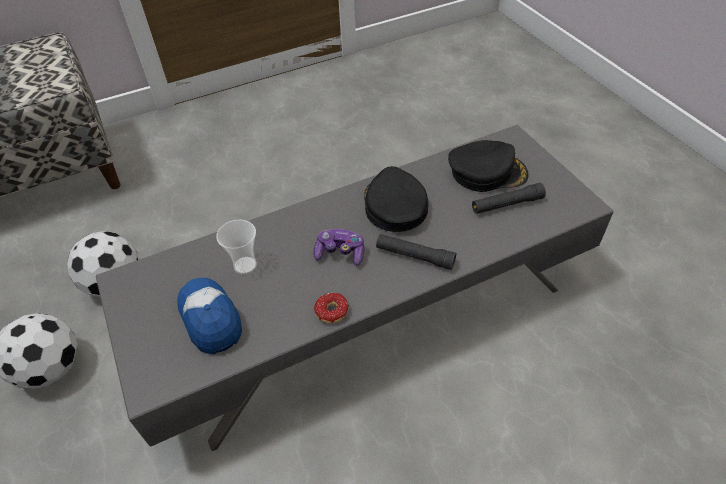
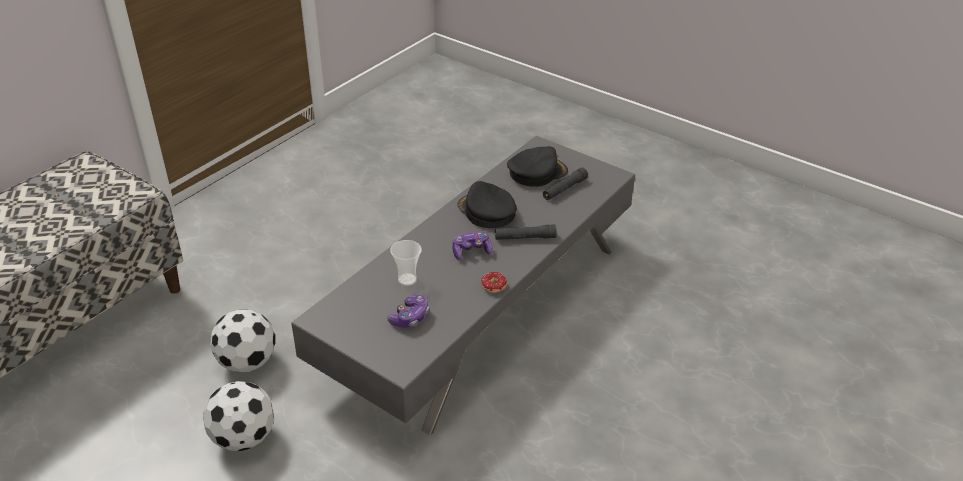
camera: 30 degrees left, 10 degrees down
cap [177,278,242,354] -> game controller [387,294,429,328]

